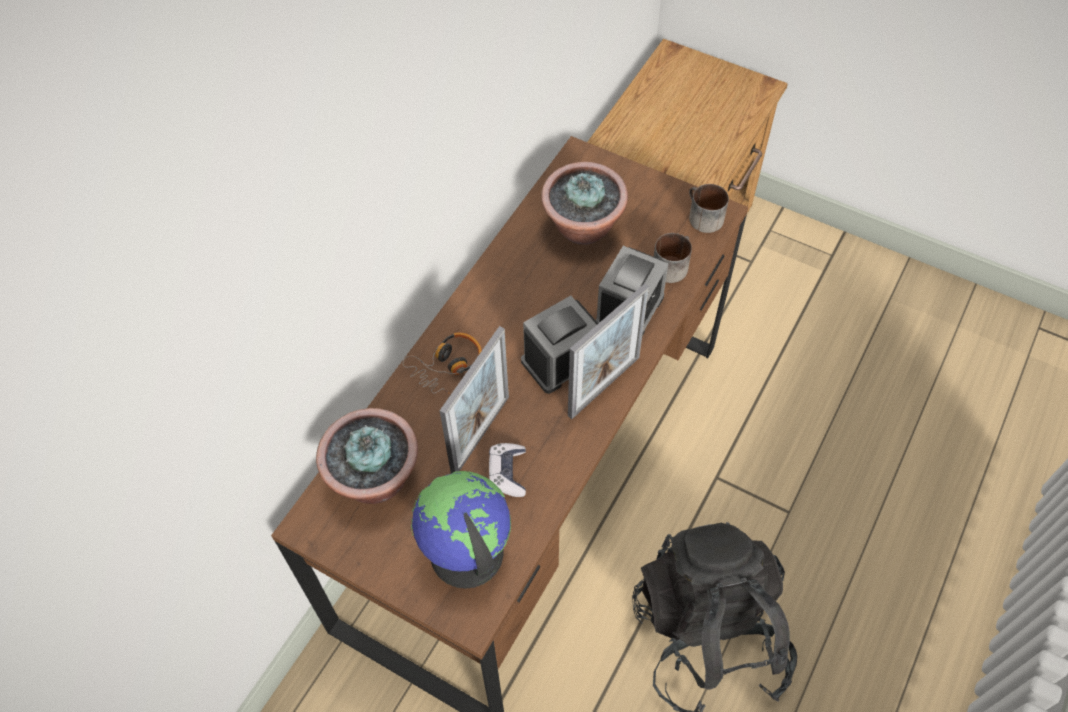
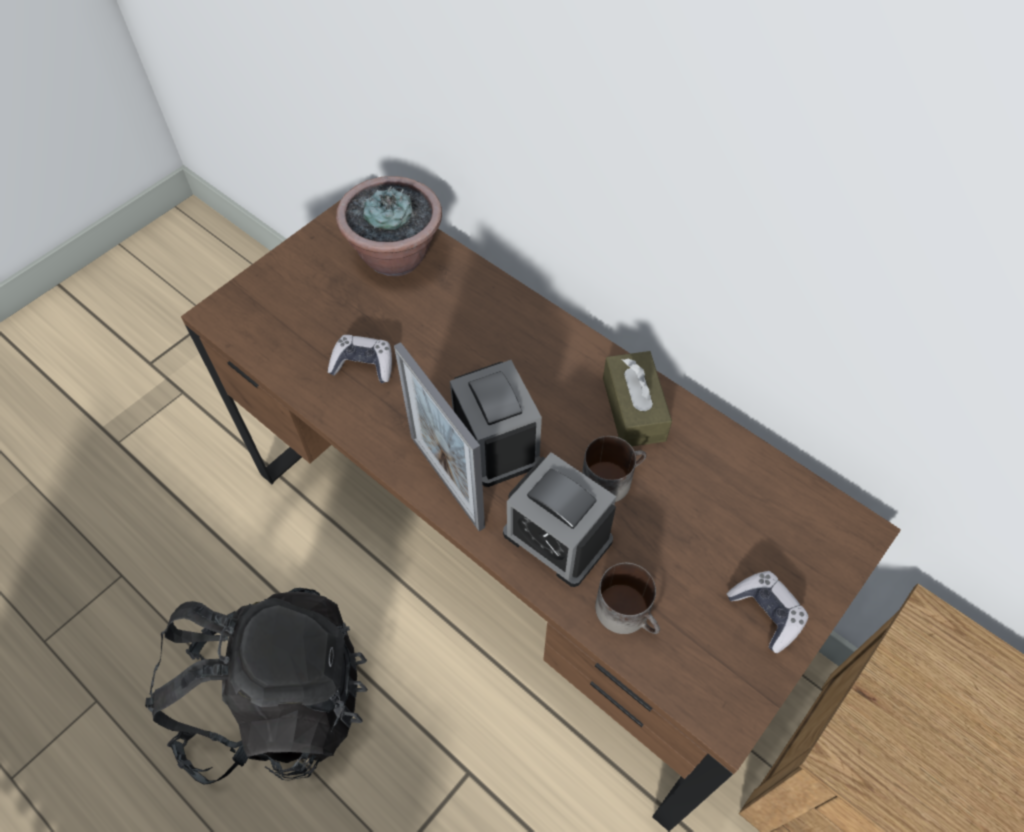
camera: 100 degrees right, 0 degrees up
headphones [403,333,482,395] -> none
globe [411,471,511,588] -> none
picture frame [440,326,509,473] -> none
potted plant [541,162,628,245] -> none
mug [689,184,729,233] -> mug moved to [582,436,646,502]
none -> brown tissue box [603,351,672,446]
none -> game controller [727,571,808,653]

